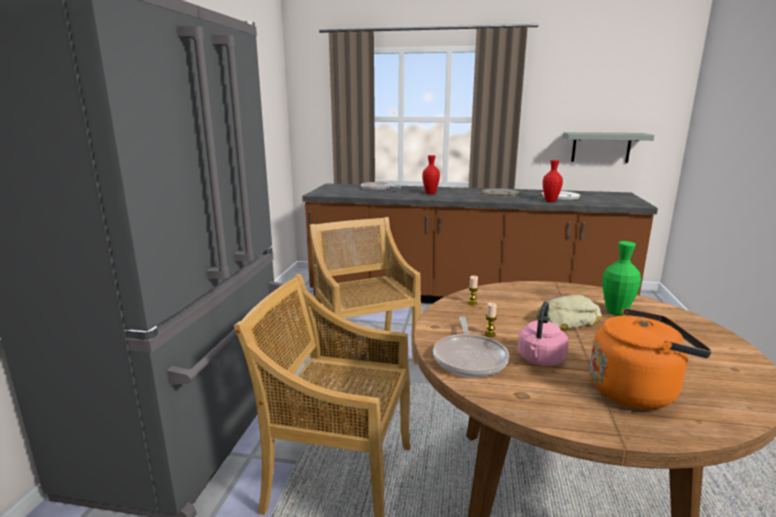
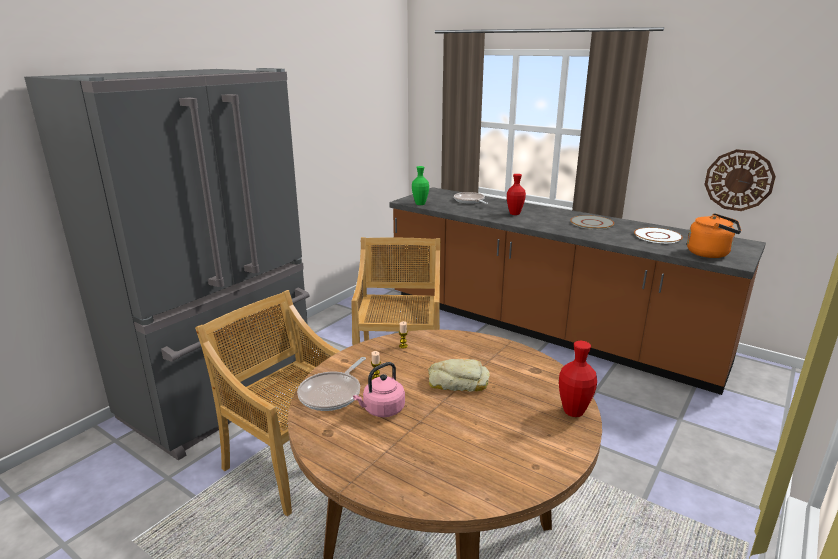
camera: 25 degrees right, 5 degrees up
red vase [543,160,563,202] -> red vase moved to [559,341,597,417]
grey shelf [563,132,654,163] -> wall clock [704,149,776,211]
orange kettle [590,308,712,409] -> orange kettle moved to [687,213,741,258]
green vase [602,241,641,315] -> green vase moved to [412,166,429,205]

